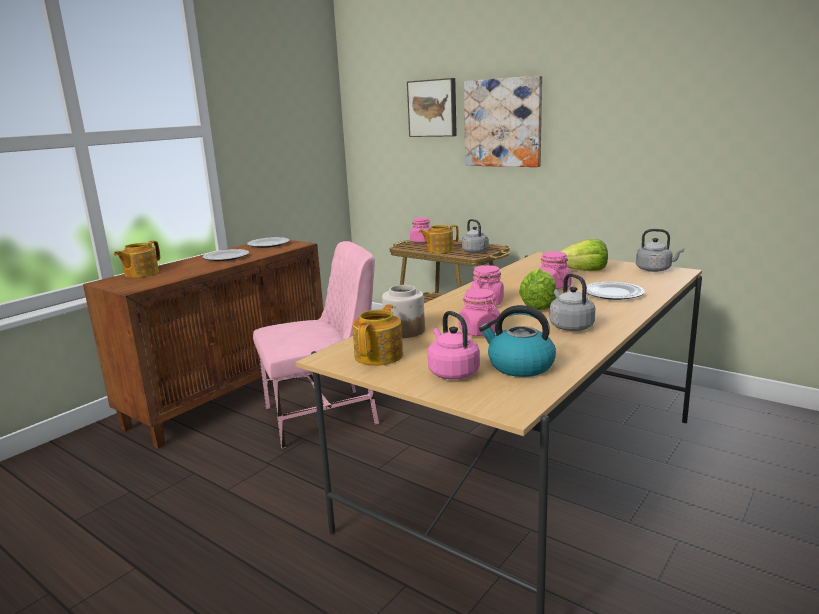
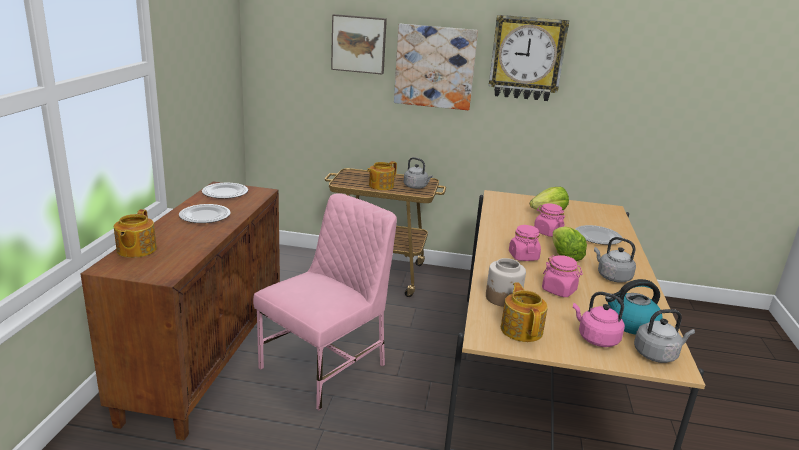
camera: 30 degrees left, 5 degrees up
pink jar [410,218,430,243] -> none
grey kettle [636,229,684,272] -> grey kettle moved to [634,309,695,363]
none -> wall clock [489,15,569,101]

